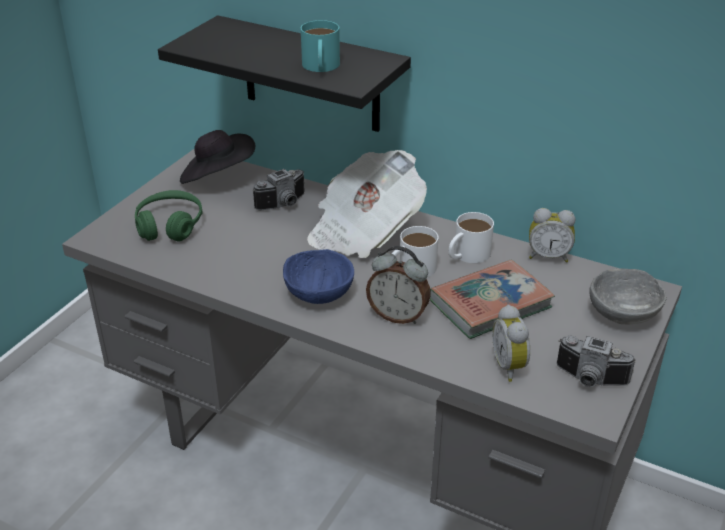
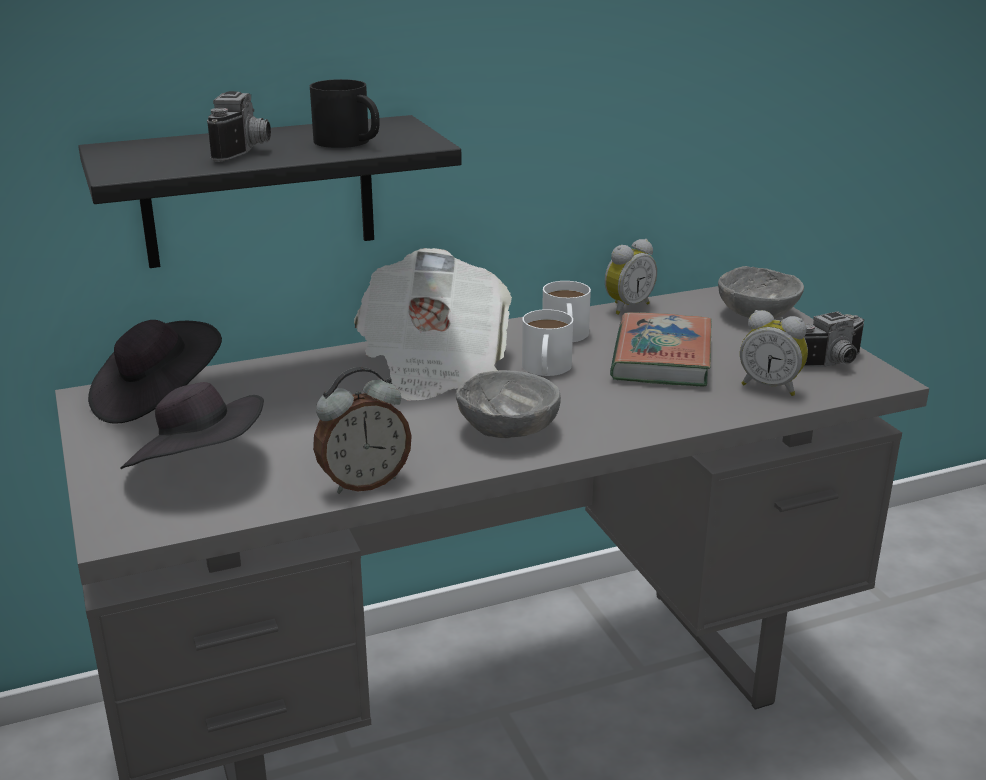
camera: 50 degrees left, 10 degrees down
green headphones [135,190,203,241] -> black hat [121,382,264,469]
camera [253,169,305,210] -> camera moved to [207,91,271,162]
blue bowl [283,249,354,304] -> grey bowl [456,370,561,438]
turquoise mug [301,20,340,72] -> black mug [310,79,380,148]
alarm clock [366,246,431,324] -> alarm clock moved to [313,367,412,494]

